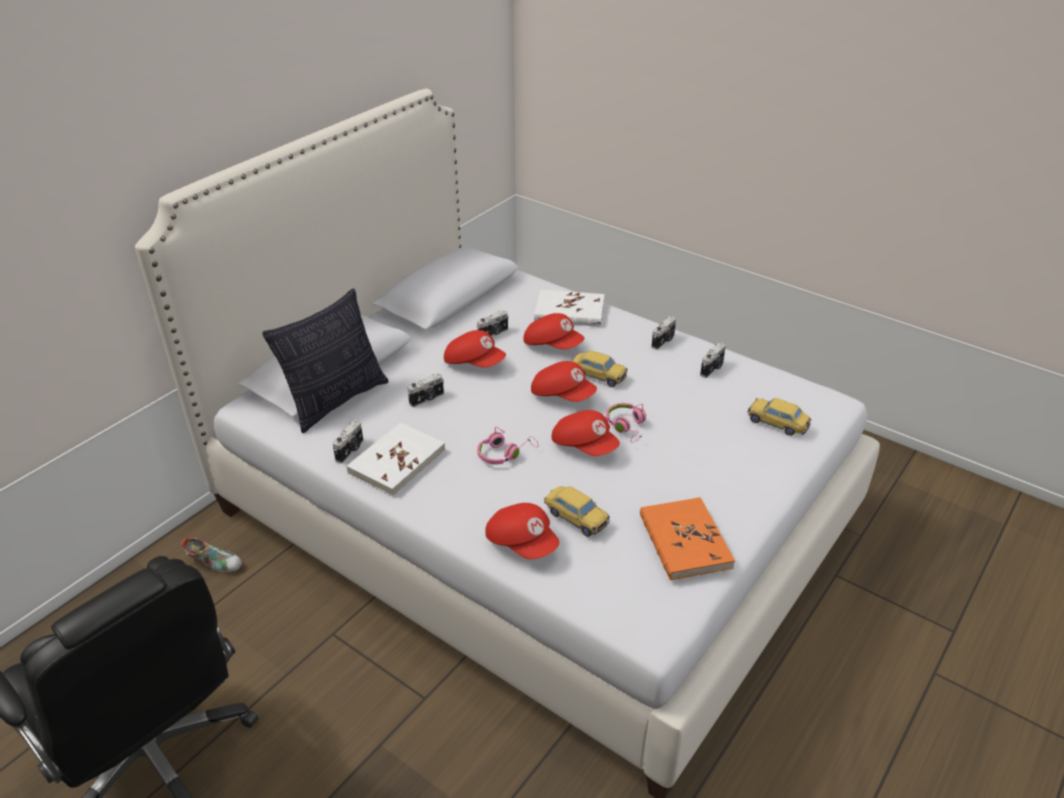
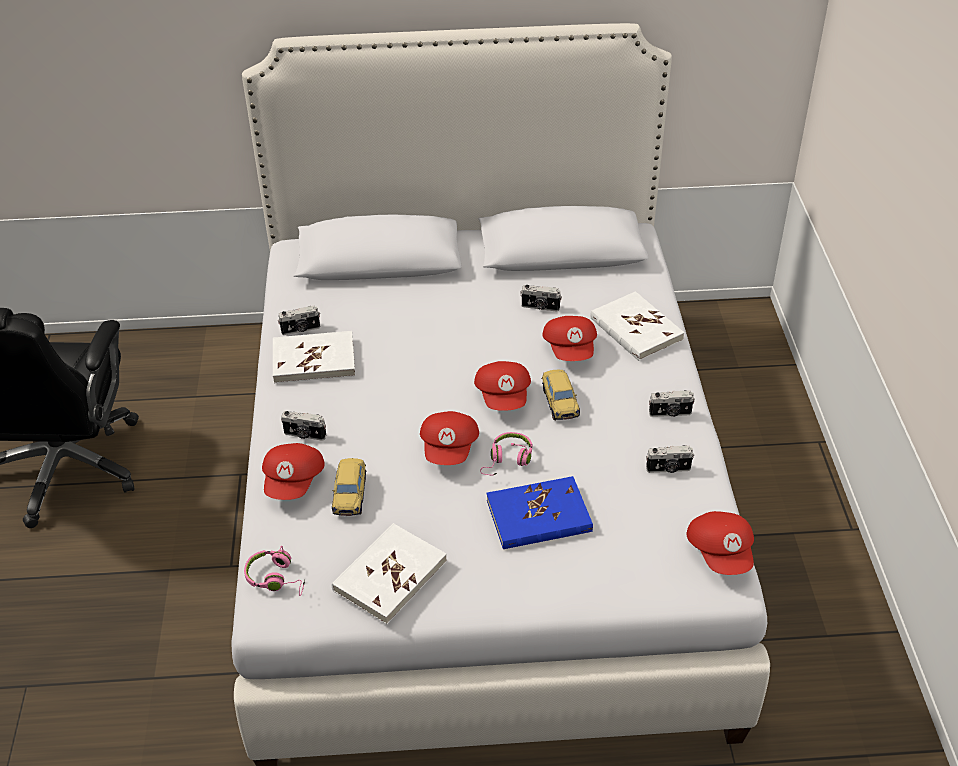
camera: 50 degrees right, 5 degrees up
shoe [181,538,242,572] -> none
pillow [262,288,389,433] -> none
camera [408,373,444,407] -> camera moved to [281,411,326,441]
red cap [444,330,506,368] -> red cap moved to [687,511,754,575]
pink headphones [477,427,538,465] -> pink headphones moved to [244,546,305,596]
orange book [640,497,735,581] -> white book [332,523,447,624]
toy car [747,398,811,436] -> none
none -> blue book [486,476,593,549]

